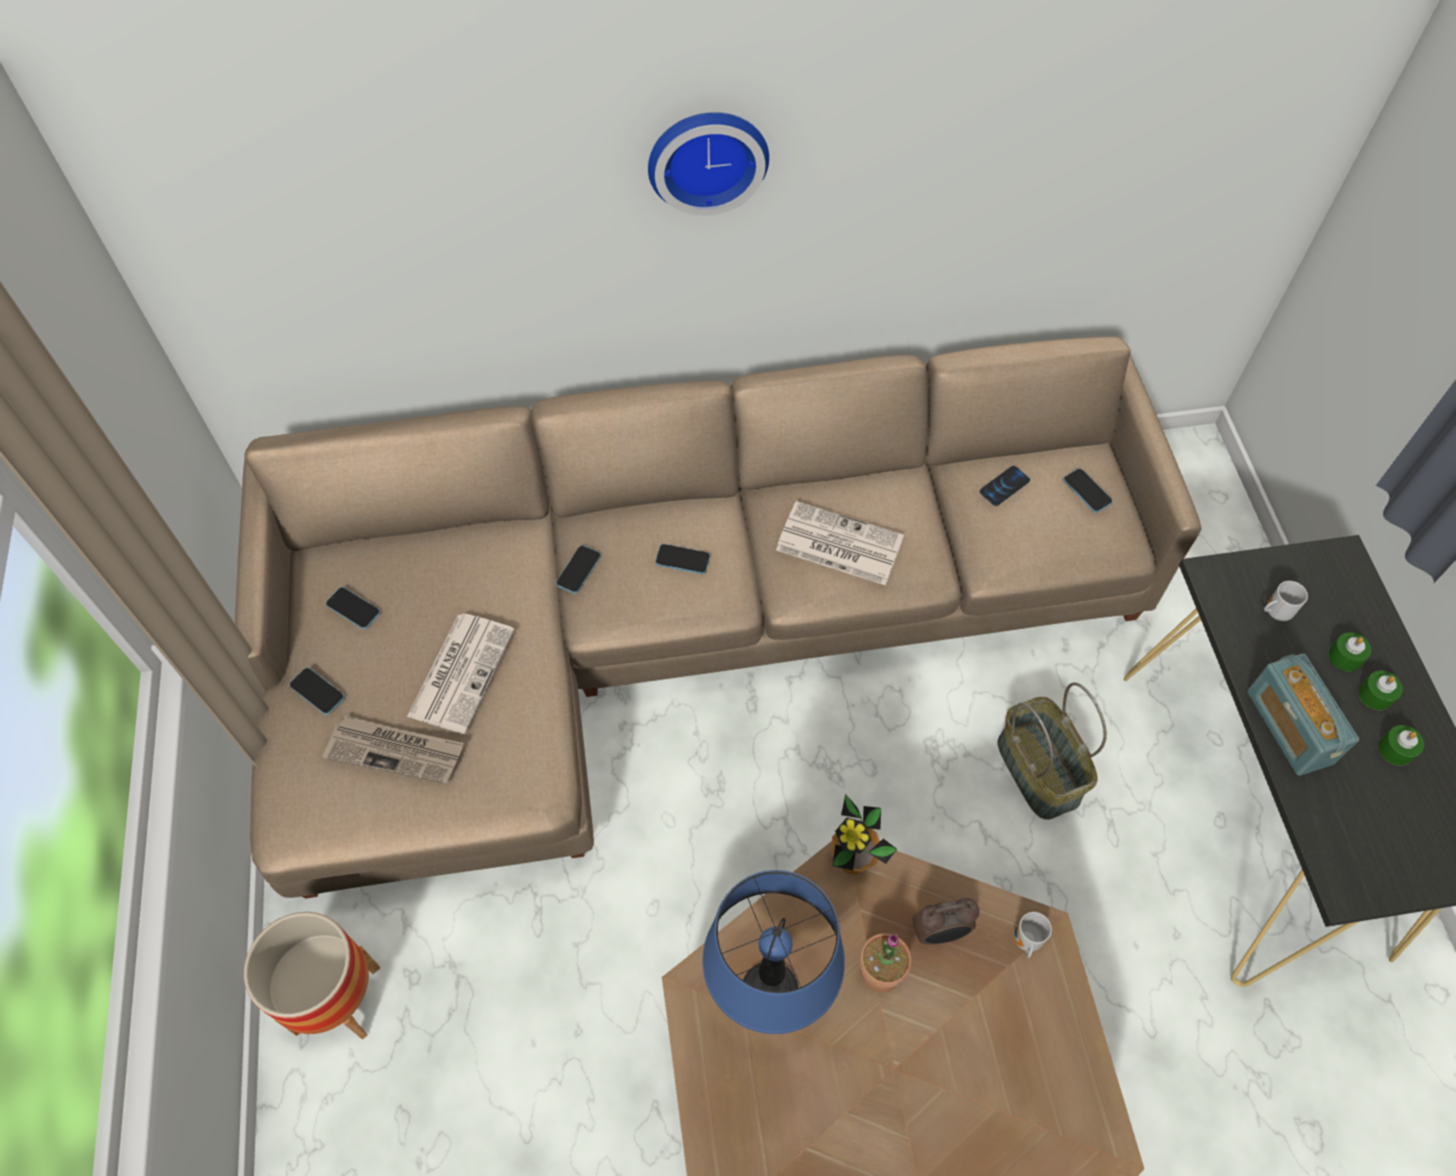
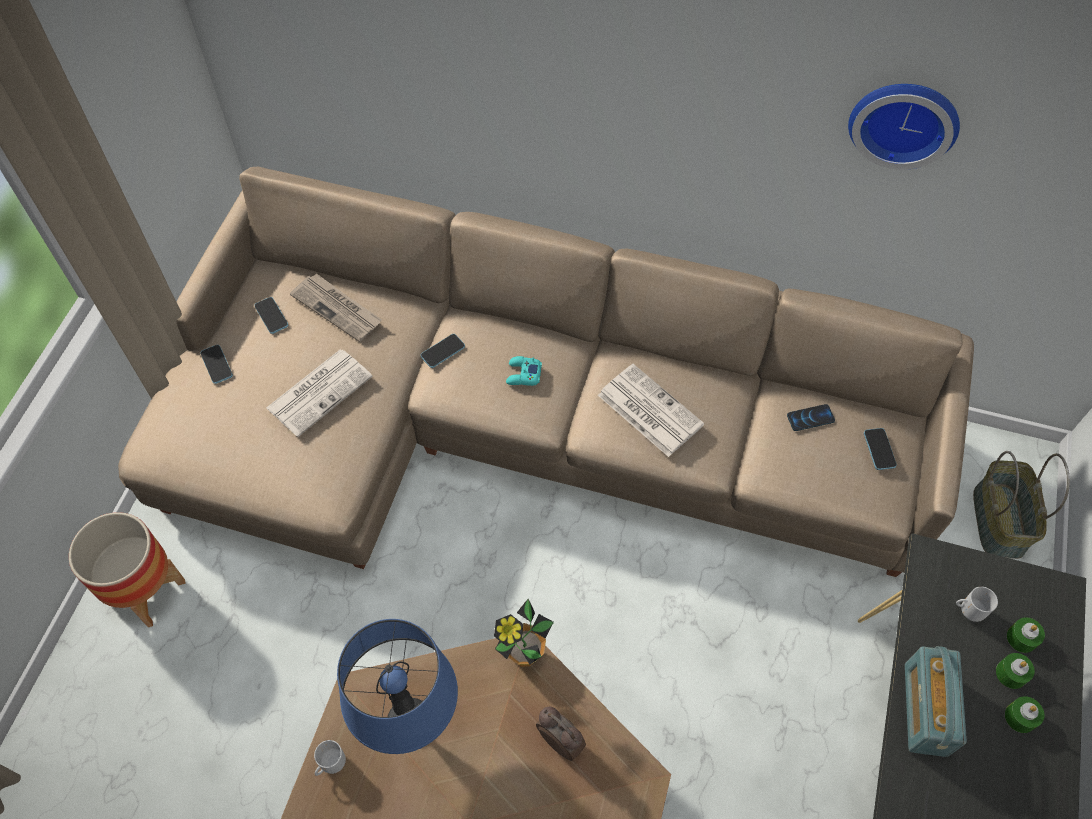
camera: 25 degrees right, 0 degrees up
newspaper [323,716,464,784] -> newspaper moved to [290,273,382,342]
wall clock [648,112,769,216] -> wall clock moved to [848,84,960,170]
phone [655,544,710,574] -> turquoise game controller [506,356,542,386]
potted plant [860,933,912,992] -> none
alarm clock [912,898,980,944] -> alarm clock turned 150 degrees counterclockwise [536,707,586,761]
basket [998,682,1107,820] -> basket moved to [973,451,1070,559]
mug [1014,912,1052,958] -> mug moved to [314,740,346,776]
green candle [1378,725,1424,766] -> green candle moved to [1007,617,1045,653]

